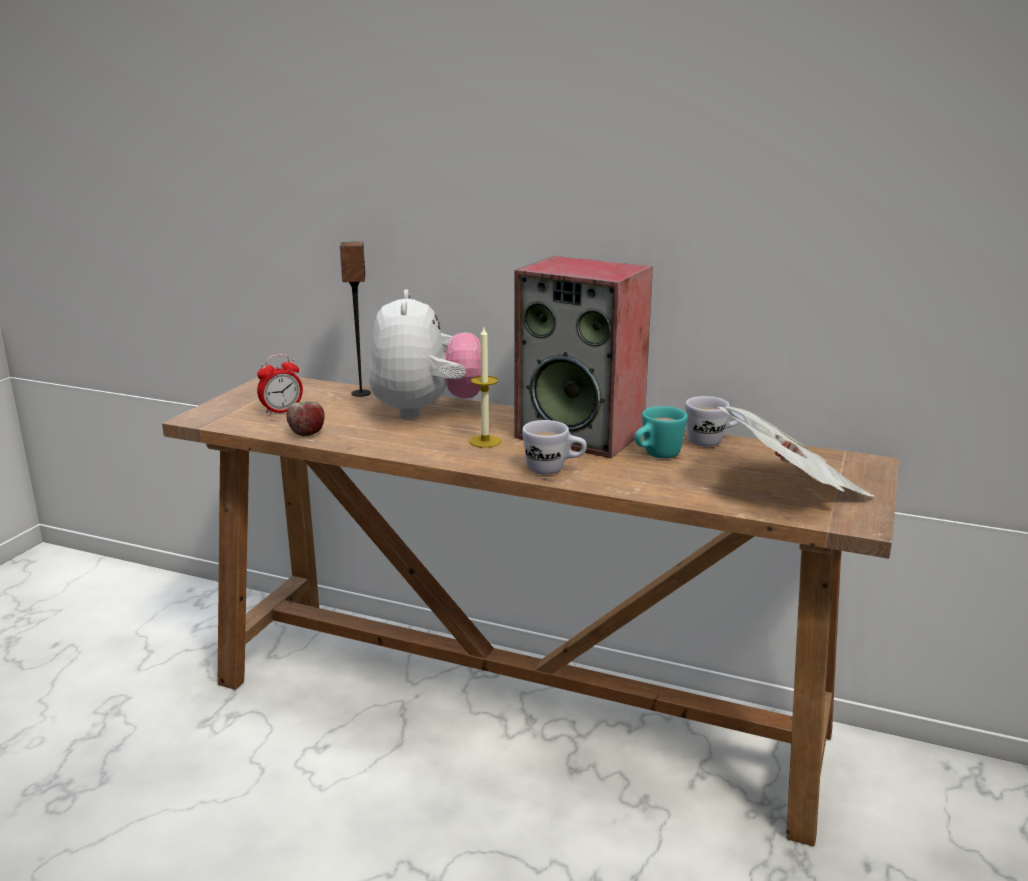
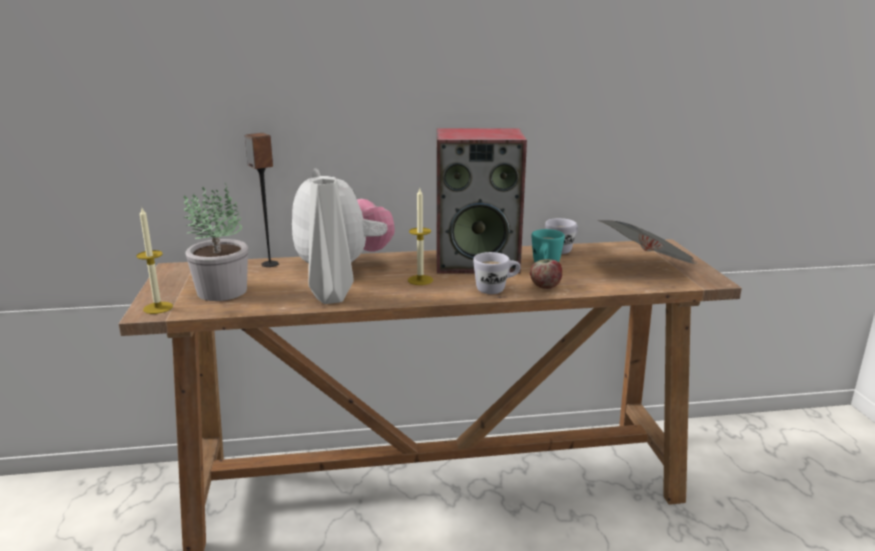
camera: 30 degrees left, 0 degrees up
alarm clock [257,354,303,415] -> potted plant [183,183,248,301]
apple [286,401,325,436] -> apple moved to [530,259,562,289]
none -> candle [136,208,173,314]
none -> grey vase [308,178,354,304]

